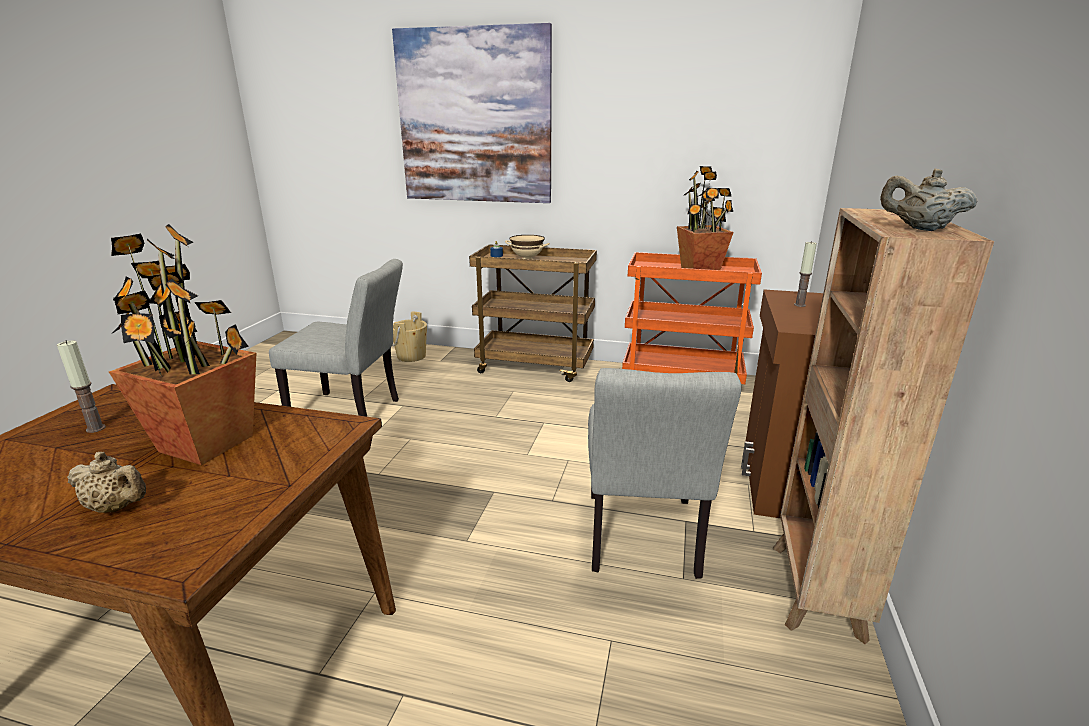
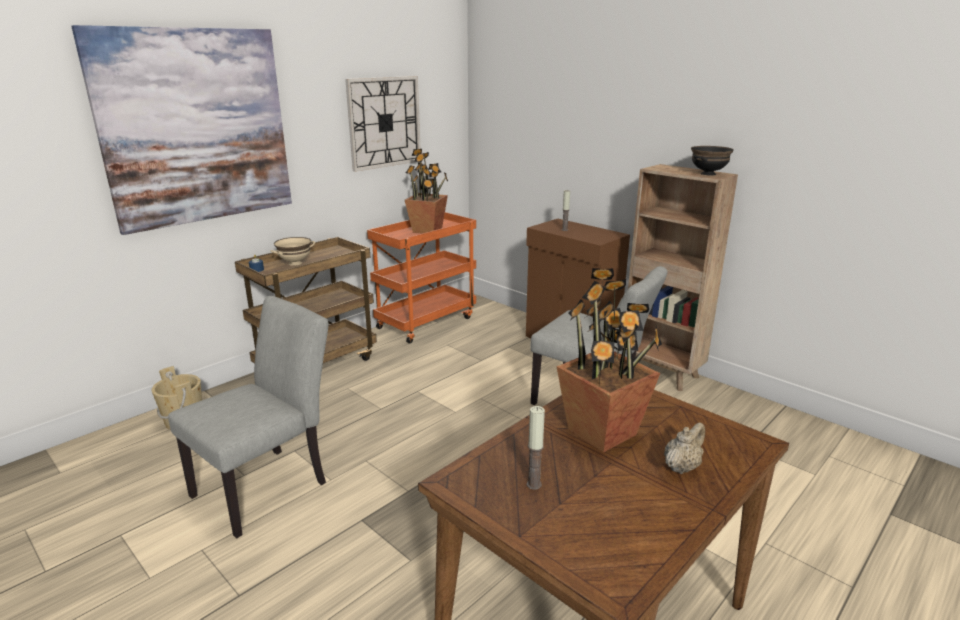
camera: 60 degrees left, 0 degrees up
beige teapot [880,168,978,231] -> black bowl [691,146,734,175]
none -> wall clock [345,76,421,172]

